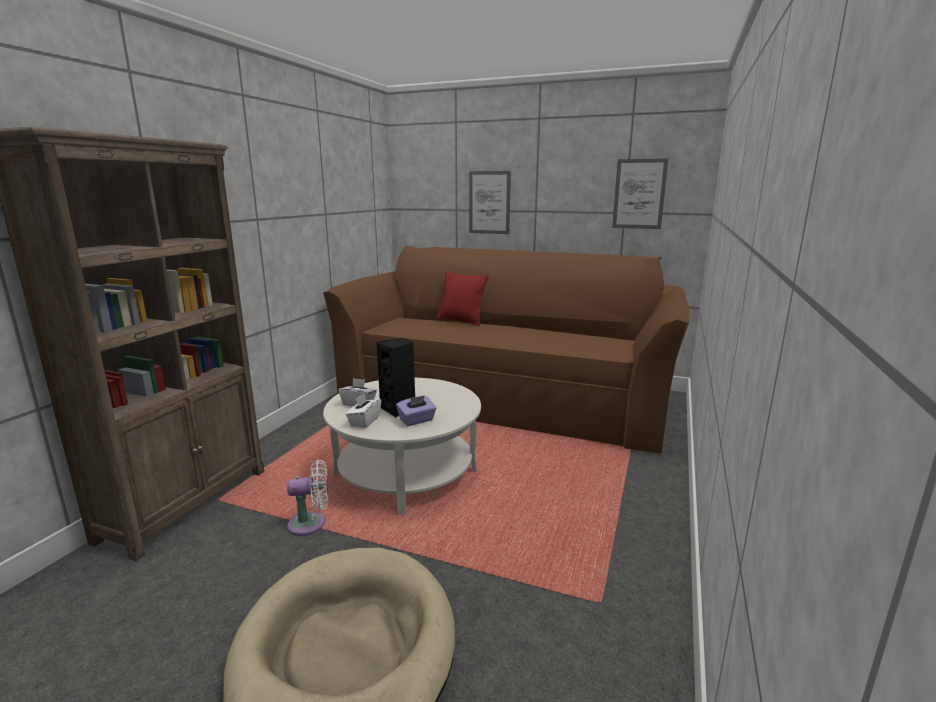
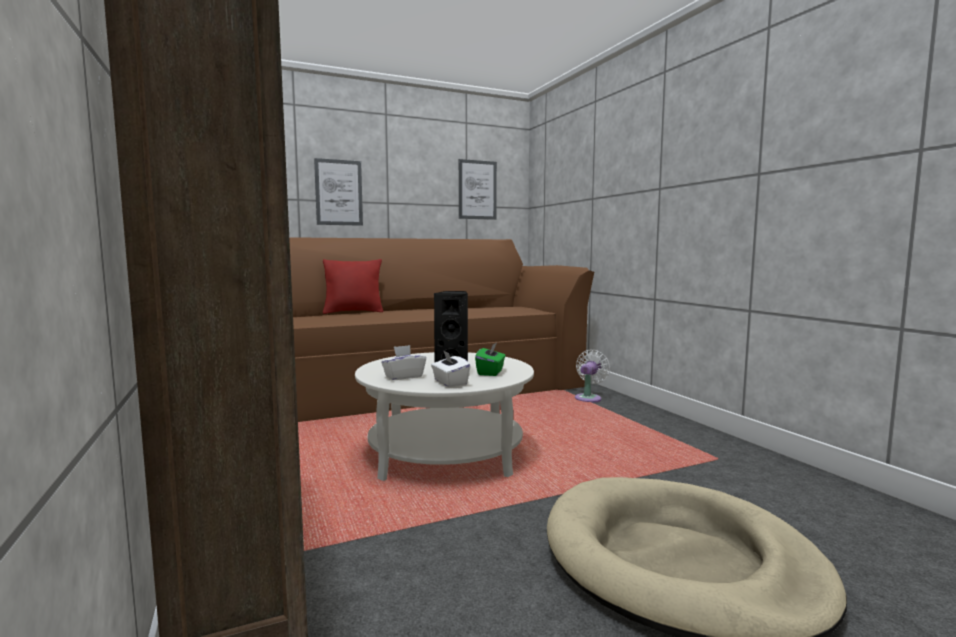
camera: 45 degrees left, 10 degrees down
white fan [287,460,329,536] -> white fan moved to [575,349,610,403]
purple tissue box [396,395,436,426] -> green tissue box [475,342,506,376]

